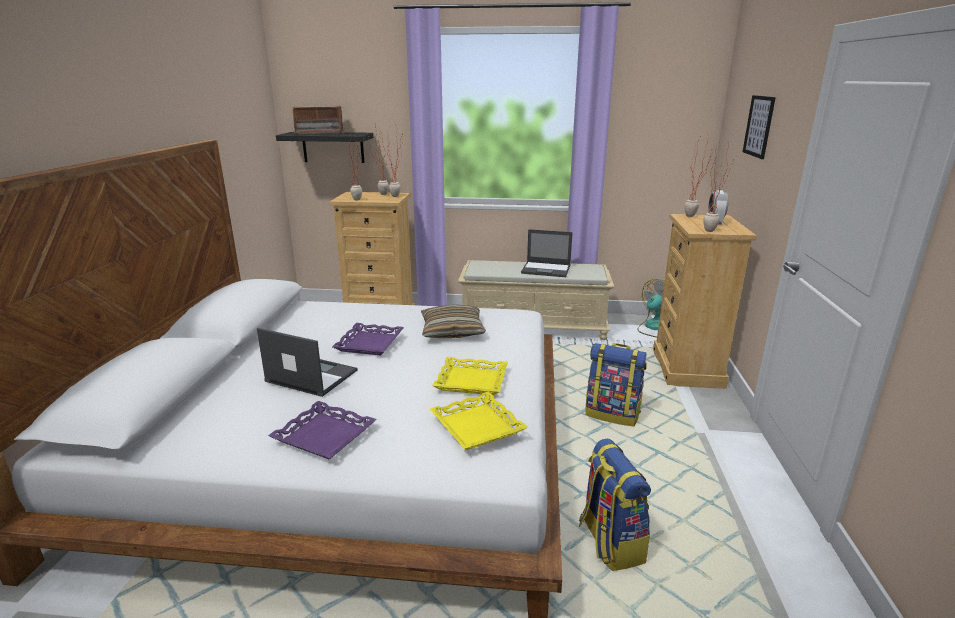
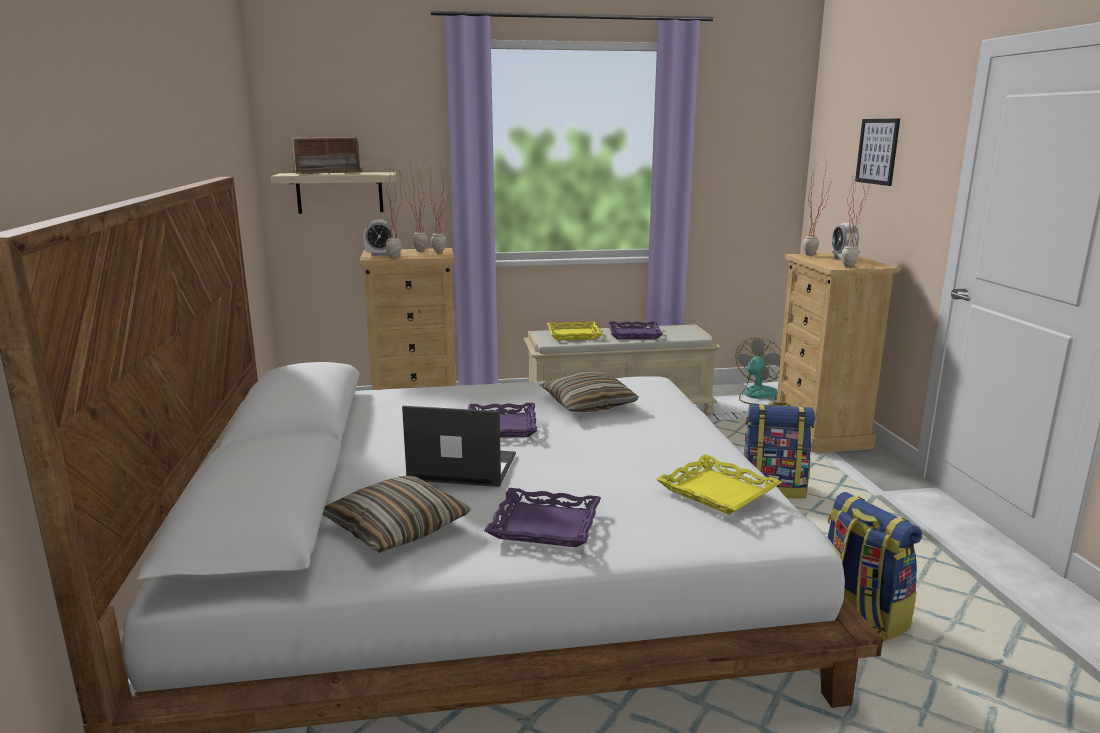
camera: 15 degrees left, 5 degrees down
black shelf [276,132,373,163] -> beige shelf [270,172,396,214]
yellow tray [432,357,508,395] -> yellow tray moved to [547,322,602,340]
laptop [521,229,573,277] -> purple tray [608,322,663,339]
none -> pillow [323,476,471,553]
none -> alarm clock [363,220,396,256]

